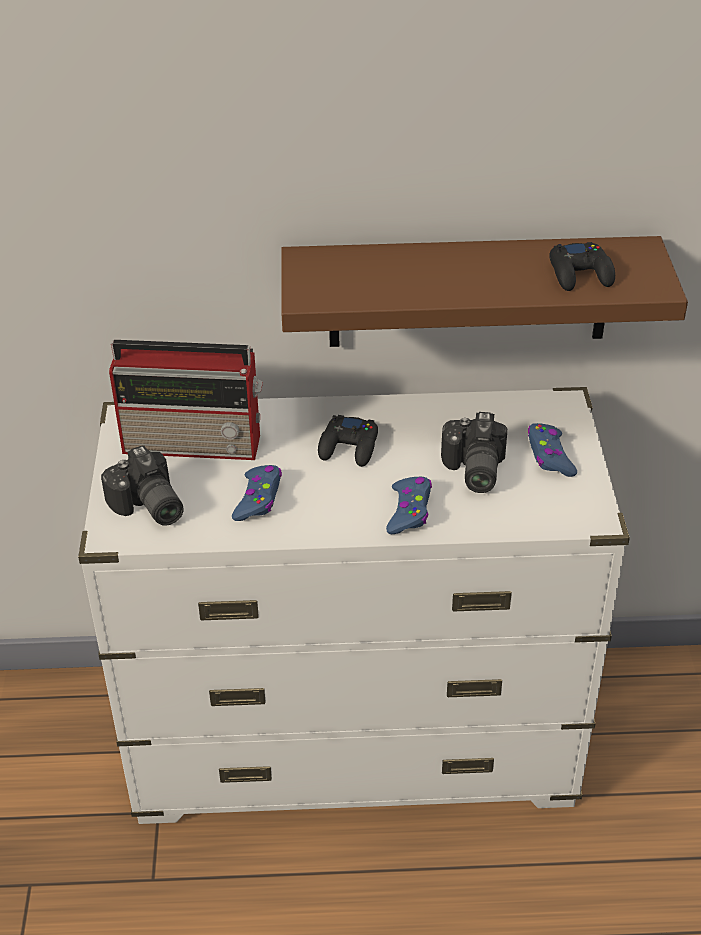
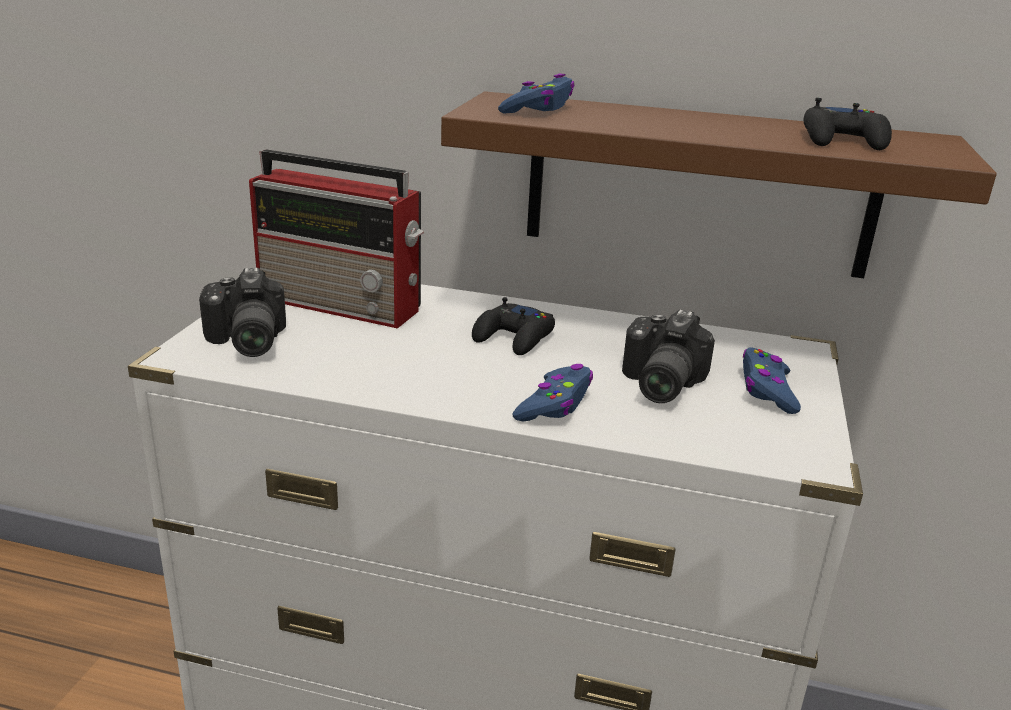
camera: 15 degrees right, 15 degrees down
blue game controller [232,465,282,521] -> blue game controller moved to [498,74,574,113]

